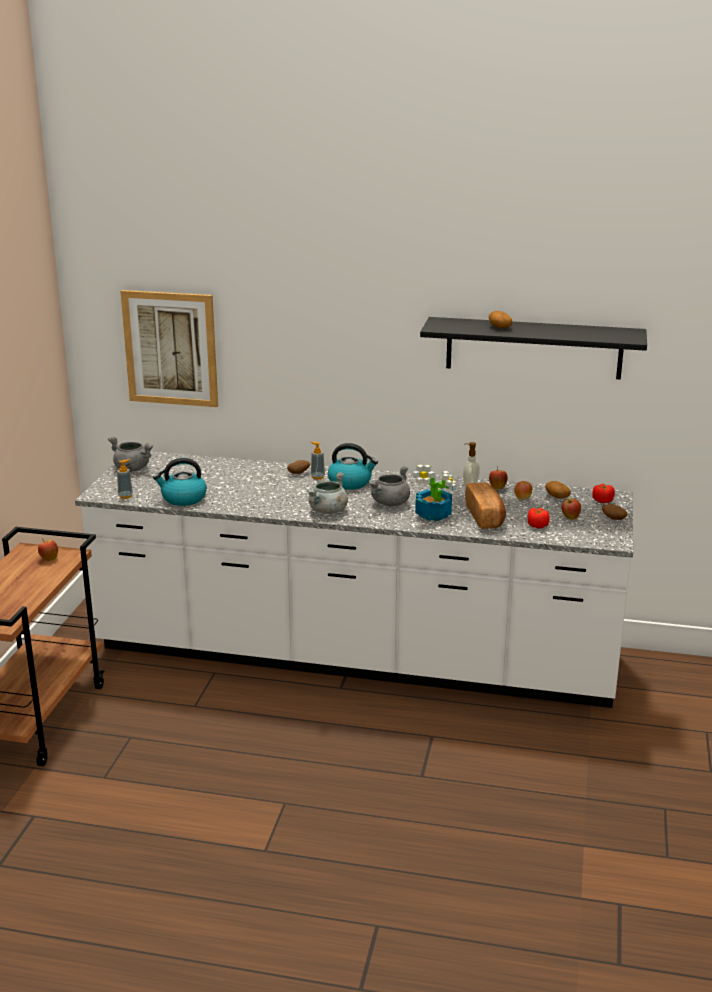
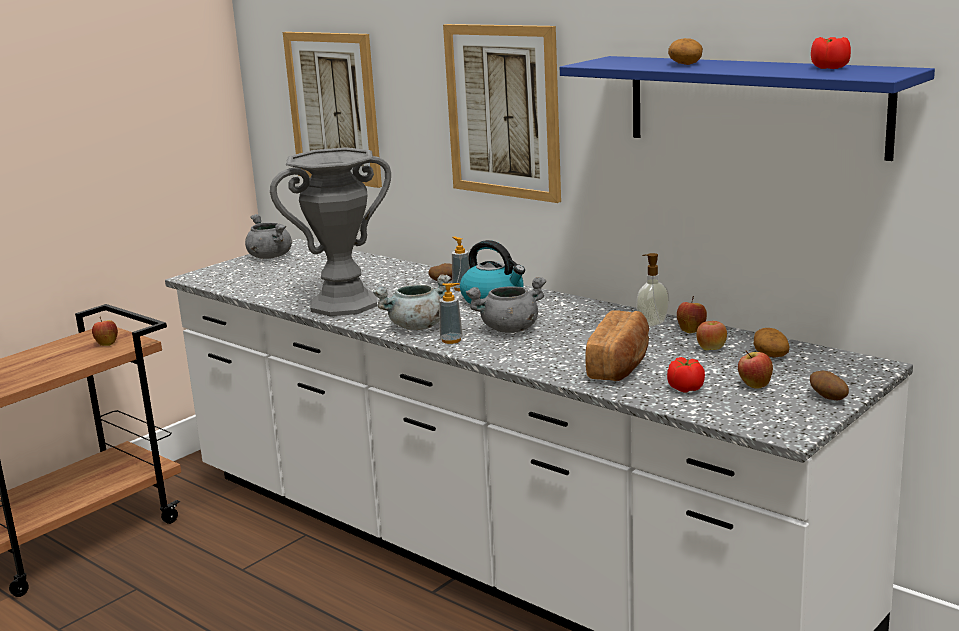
camera: 30 degrees right, 5 degrees down
soap dispenser [117,459,133,499] -> soap dispenser moved to [439,283,463,344]
kettle [153,458,207,506] -> none
potted plant [412,465,456,521] -> none
black shelf [420,317,647,379] -> blue shelf [560,56,935,161]
tomato [592,484,615,503] -> tomato moved to [811,37,851,69]
none -> grey vase [270,147,391,316]
none -> picture [443,24,561,203]

